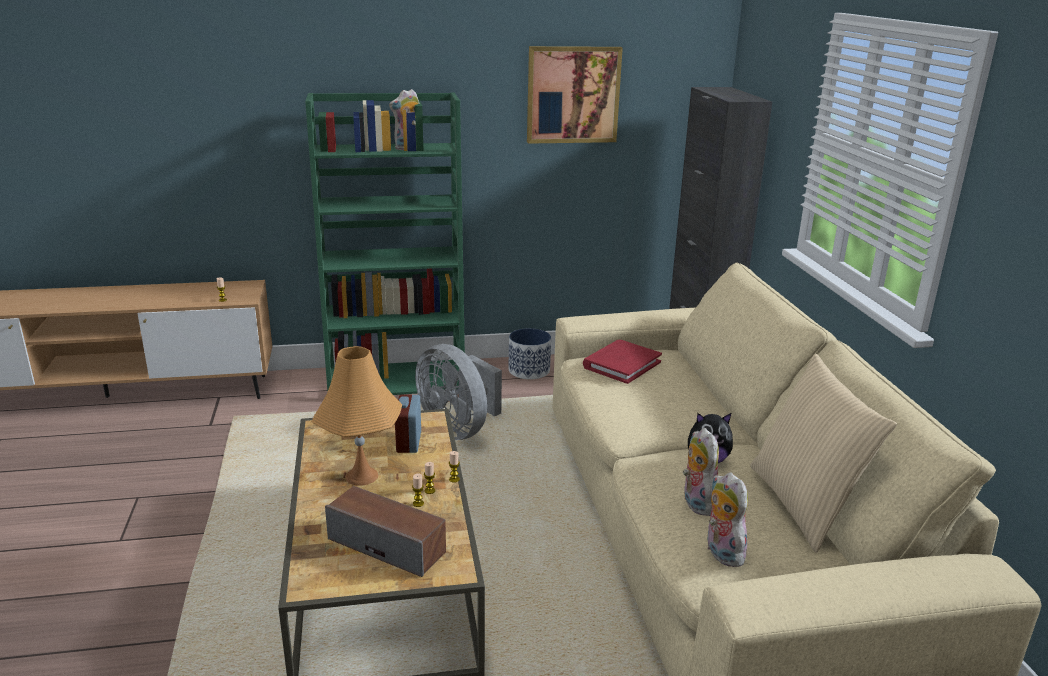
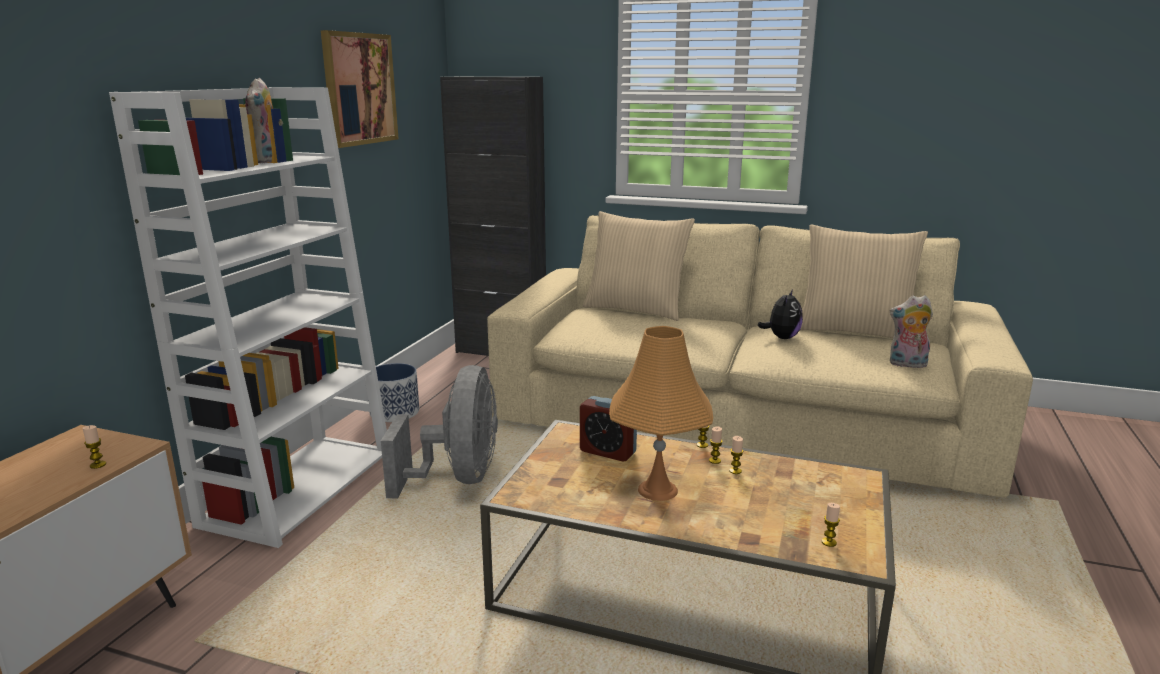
camera: 60 degrees left, 5 degrees down
green bookcase [305,93,465,395] -> white bookcase [109,87,387,548]
speaker [325,486,446,577] -> none
grey fan [415,344,502,440] -> grey fan turned 75 degrees counterclockwise [381,365,498,498]
red book [583,340,662,384] -> none
plush toy [683,428,719,516] -> none
none -> beige pillow [583,211,695,321]
none -> candle [821,503,840,547]

